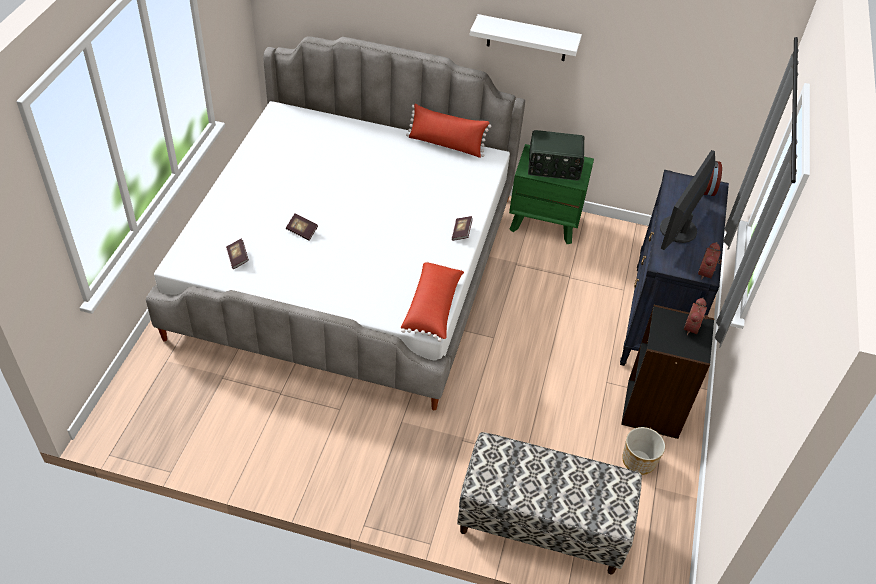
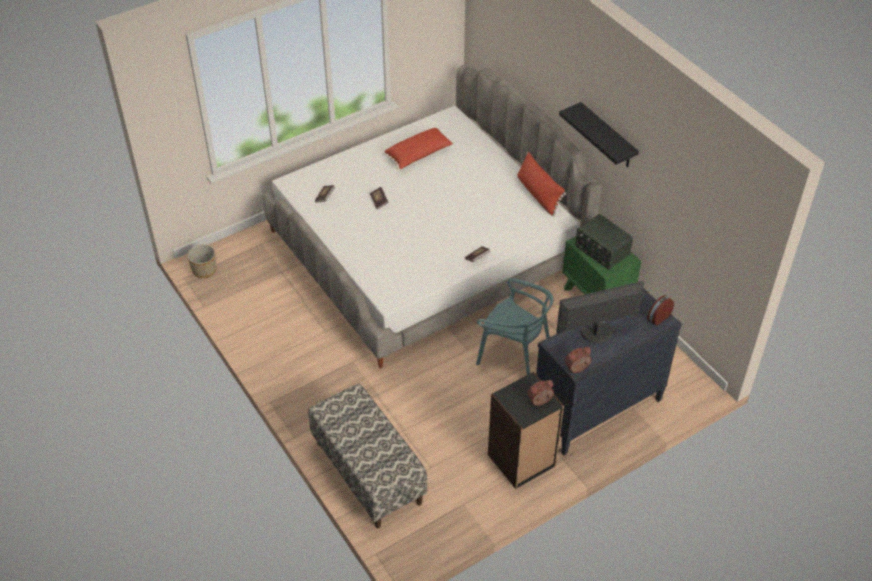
camera: 45 degrees right, 0 degrees up
red pillow [401,261,464,342] -> red pillow moved to [383,128,454,170]
white shelf [470,14,582,61] -> black shelf [559,102,639,167]
planter [622,427,665,475] -> planter moved to [187,244,217,278]
none -> turquoise chair [476,278,553,375]

